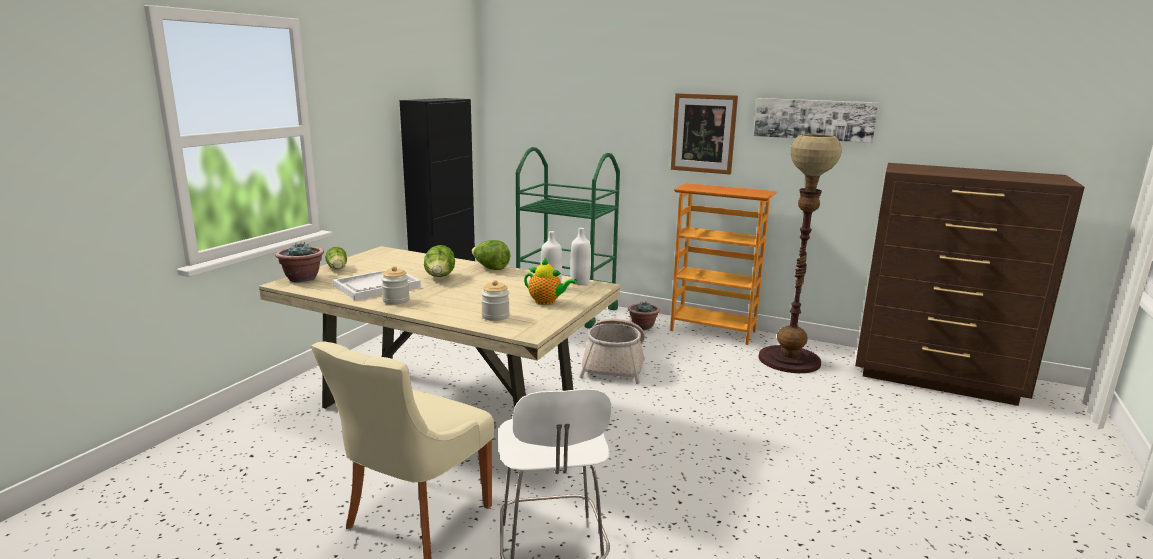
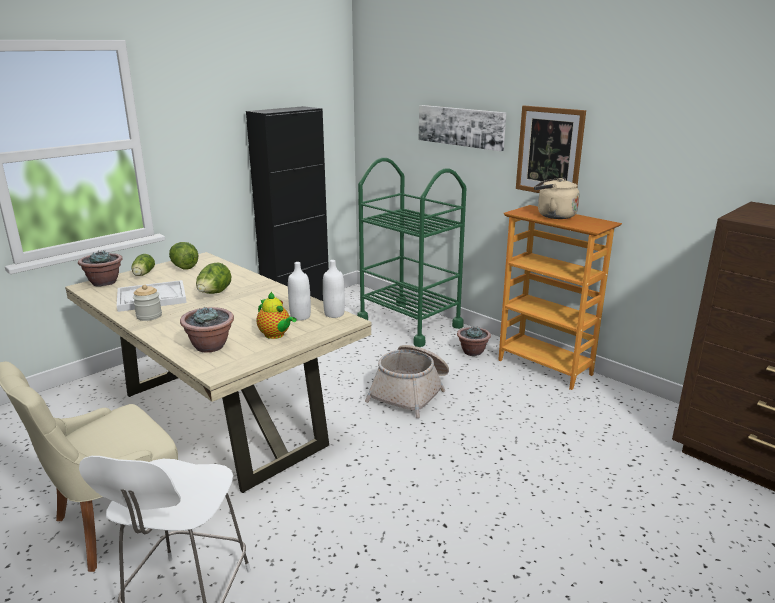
camera: 20 degrees right, 5 degrees up
lettuce [472,240,511,270] -> lettuce moved to [169,242,198,270]
jar [481,280,510,321] -> potted plant [180,307,234,353]
picture [754,98,879,143] -> picture moved to [419,105,506,151]
floor lamp [758,134,842,373] -> none
none -> beige kettle [534,178,580,219]

